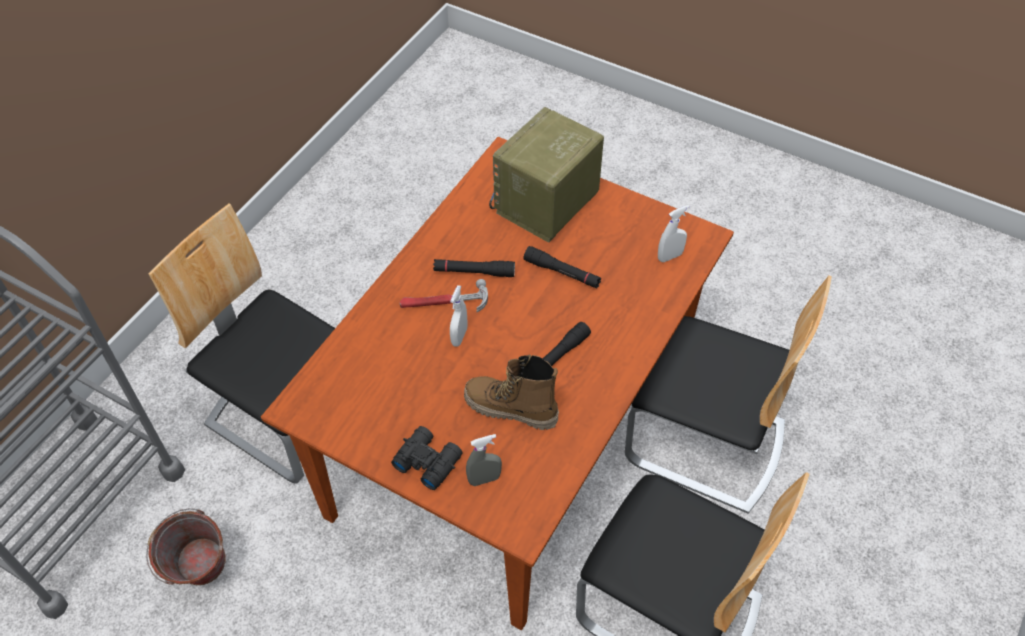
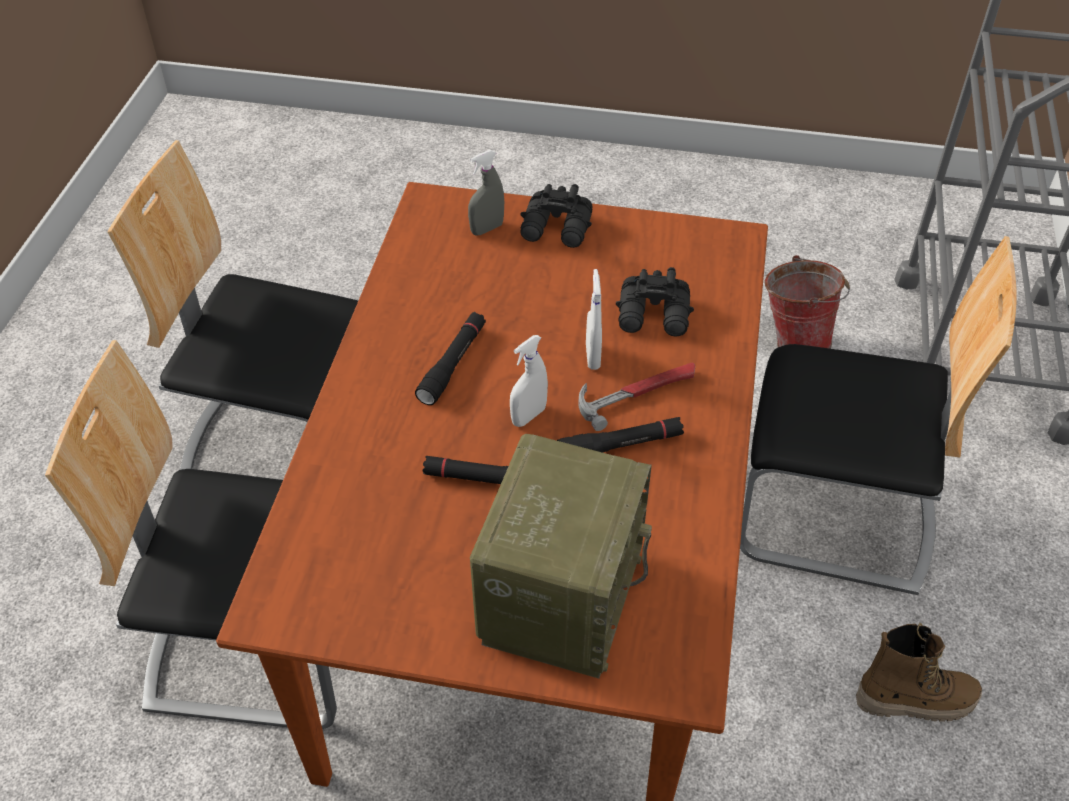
camera: 160 degrees right, 5 degrees down
boot [464,355,559,430] -> boot moved to [856,623,982,722]
white spray bottle [658,205,689,262] -> white spray bottle moved to [510,335,548,427]
none -> black binoculars [616,267,694,336]

